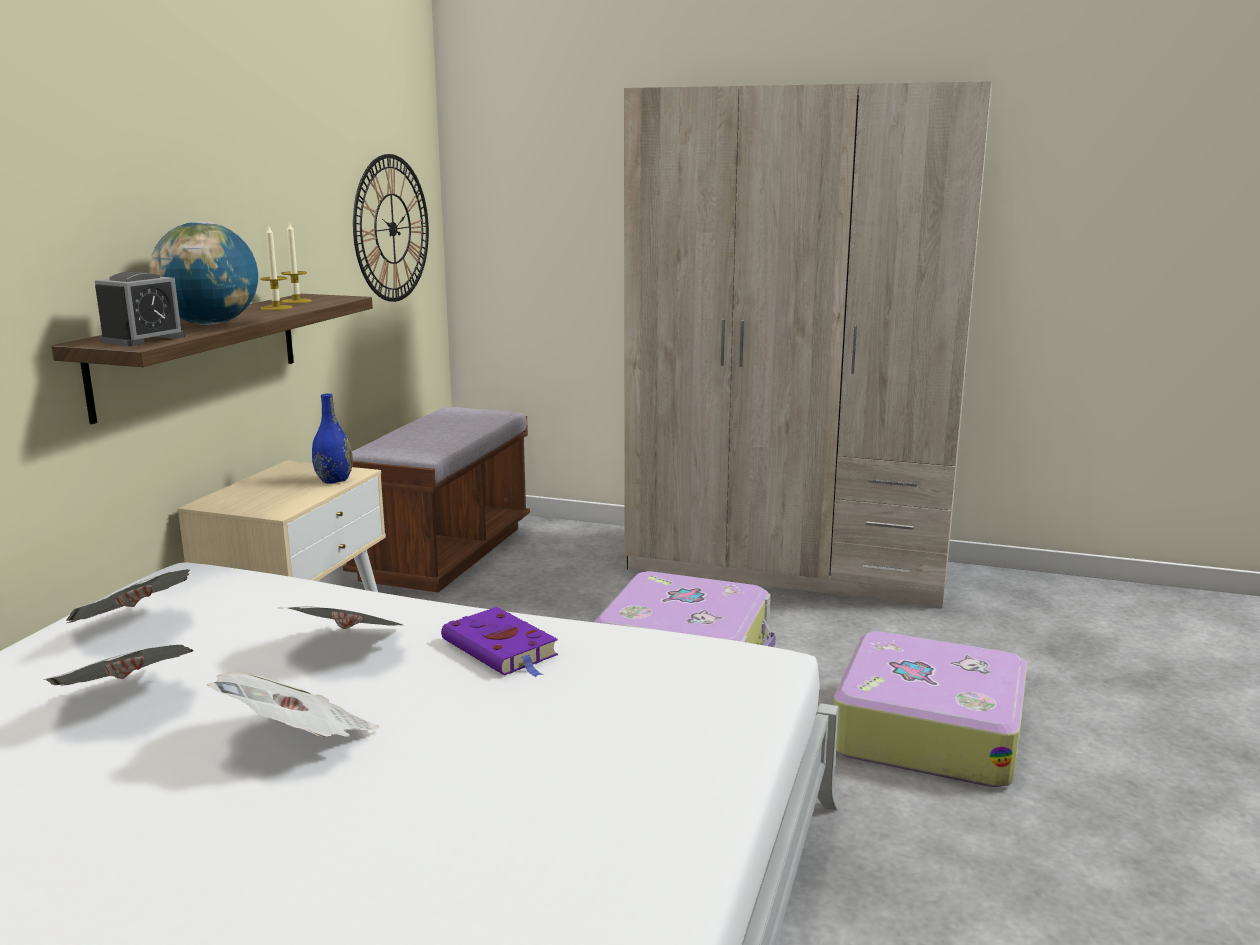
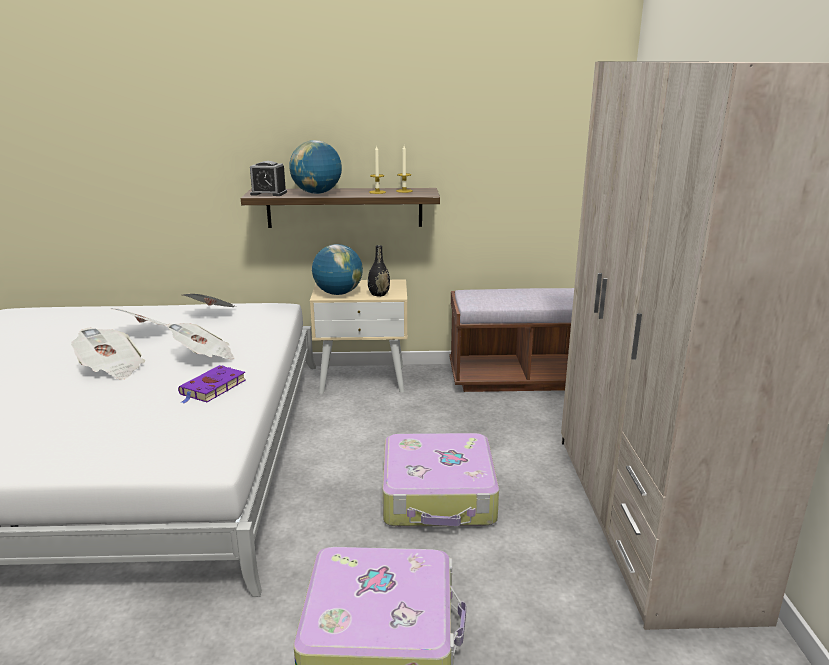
camera: 70 degrees right, 5 degrees up
blue vase [312,394,353,484] -> black vase [368,245,390,297]
wall clock [353,154,429,302] -> none
none -> globe [312,244,363,295]

